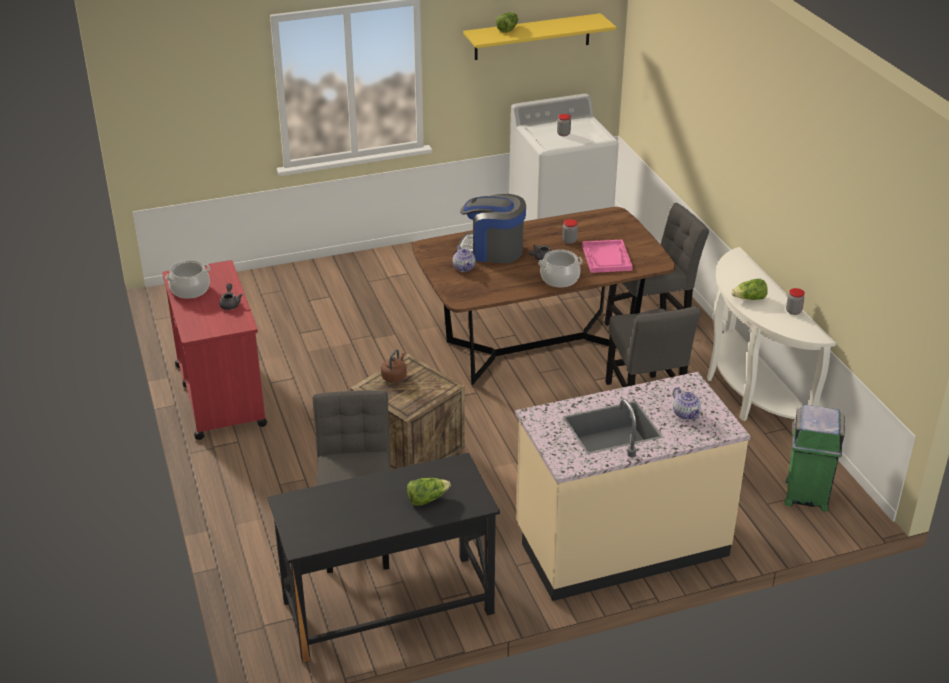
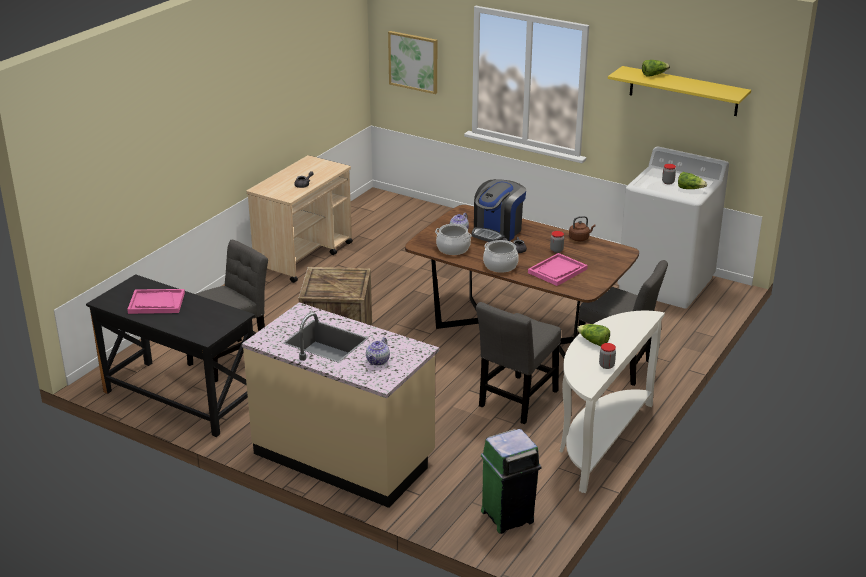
camera: 50 degrees right, 5 degrees down
red cart [162,260,267,440] -> beige cart [247,155,353,283]
cooking pot [165,260,210,299] -> cooking pot moved to [435,224,472,255]
brown kettle [381,349,407,383] -> brown kettle moved to [569,216,596,241]
lettuce [407,478,451,506] -> lettuce moved to [678,172,707,189]
coffee machine [458,194,526,263] -> coffee machine turned 120 degrees counterclockwise [472,179,526,242]
none -> pink tray [127,289,185,314]
none -> picture [388,31,437,94]

